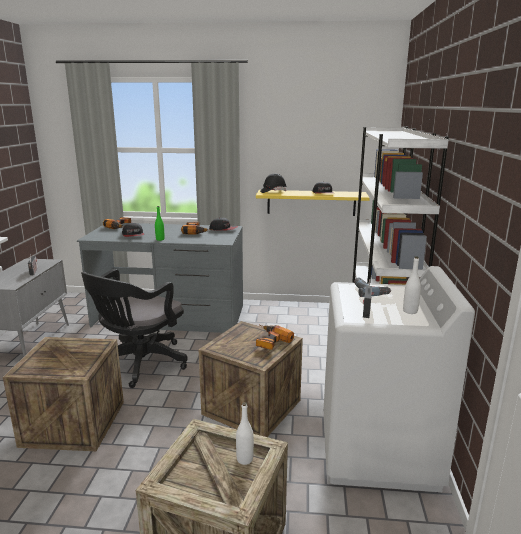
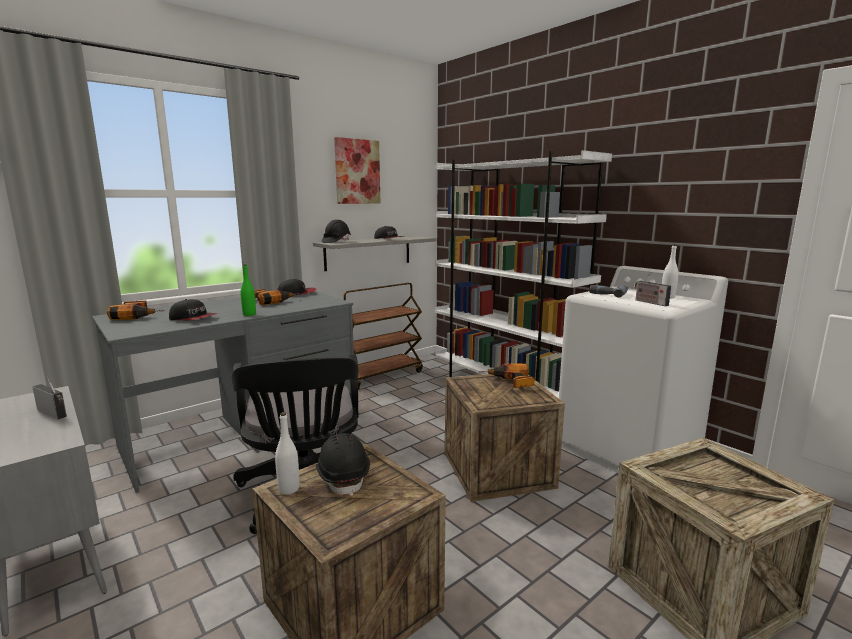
camera: 45 degrees left, 5 degrees down
white bottle [236,402,254,465] -> white bottle moved to [275,412,300,494]
yellow shelf [256,190,370,216] -> grey shelf [313,236,437,271]
none -> black hard hat [316,433,370,496]
none -> picture [334,137,380,204]
none -> brown cart [344,283,423,389]

